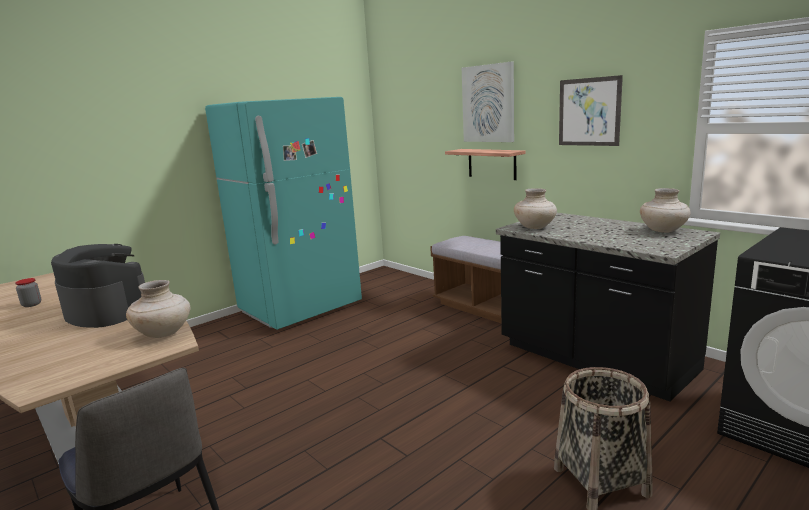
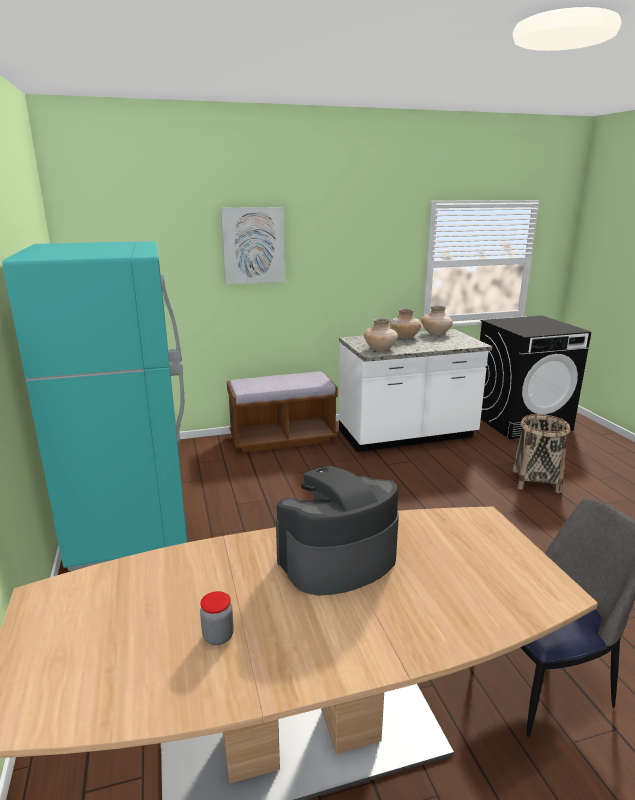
camera: 65 degrees left, 5 degrees up
beige vase [126,280,190,338] -> beige vase moved to [390,308,421,339]
shelf [445,149,526,180] -> none
black counter [496,213,720,402] -> white counter [339,329,492,452]
picture [559,75,623,146] -> none

